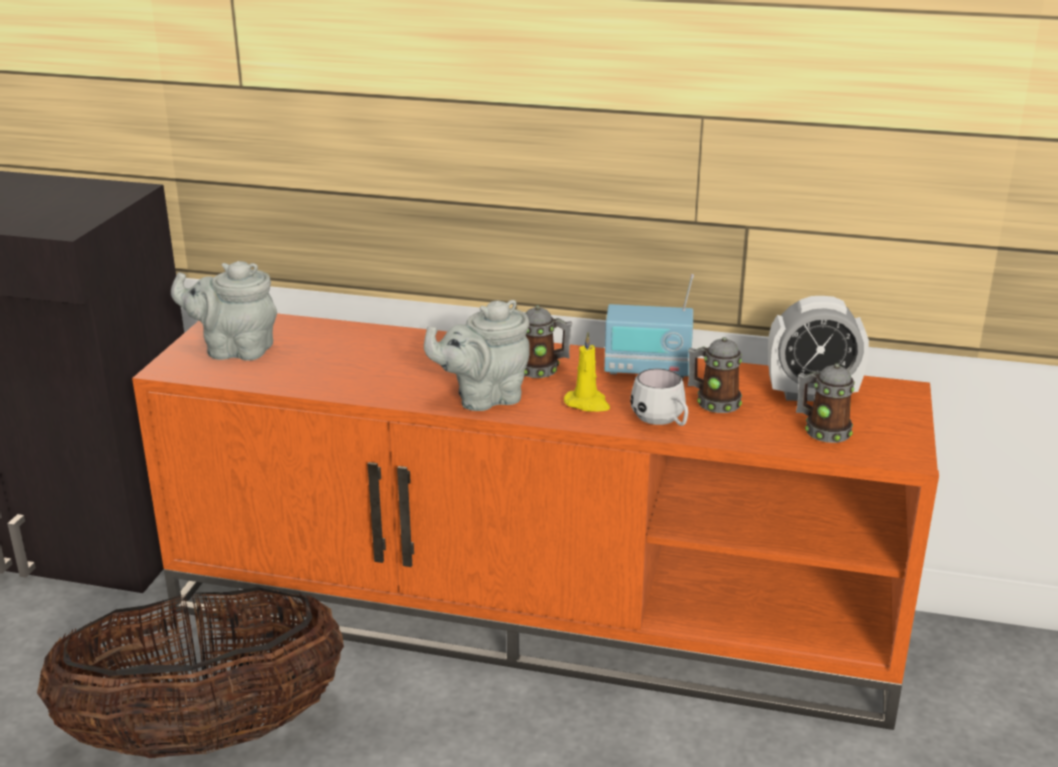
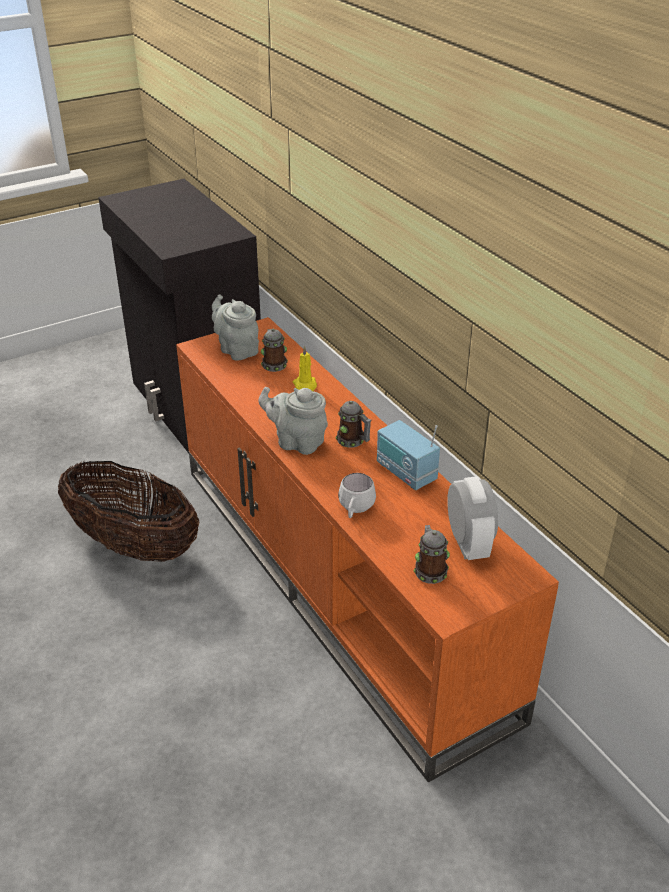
camera: 45 degrees right, 10 degrees up
yellow candle [564,333,610,412] -> yellow candle moved to [293,346,317,391]
mug [688,337,742,413] -> mug moved to [261,329,288,372]
alarm clock [768,296,869,401] -> alarm clock turned 150 degrees counterclockwise [447,476,498,560]

